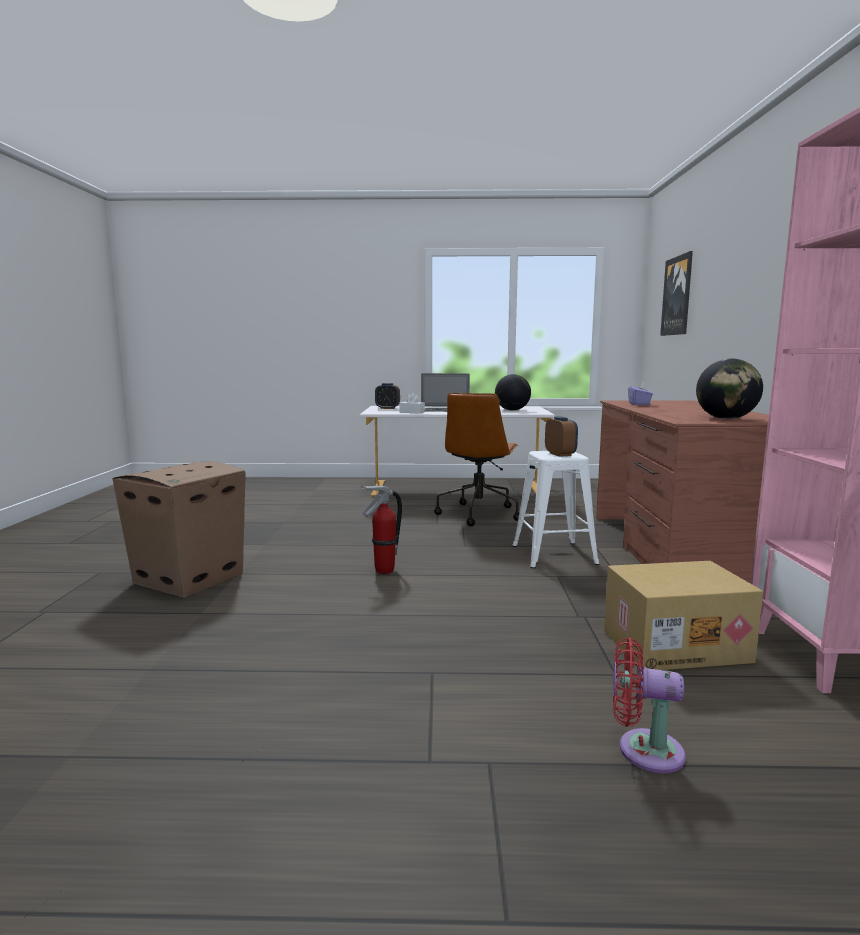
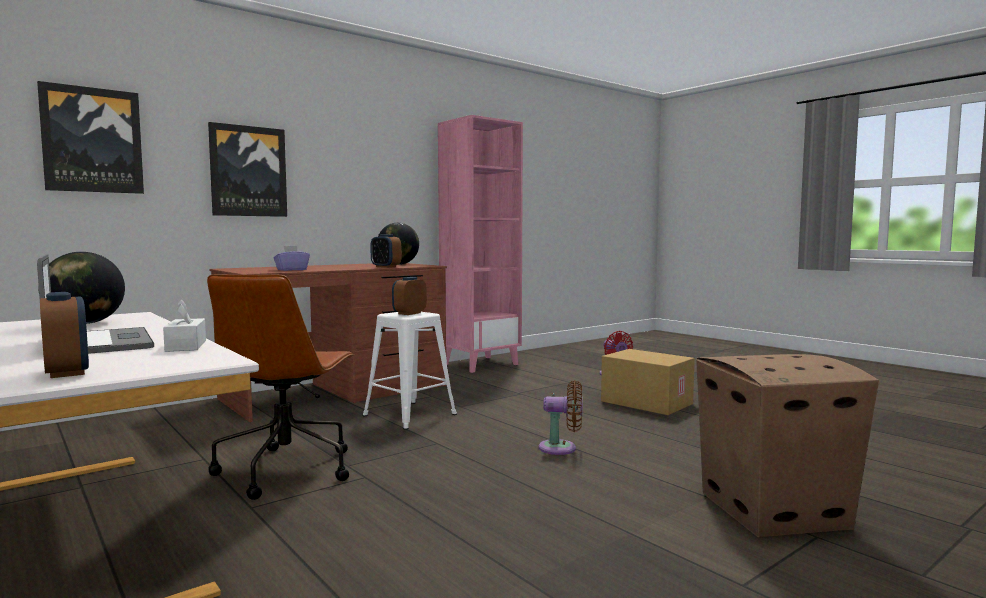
camera: 130 degrees left, 5 degrees down
fire extinguisher [361,486,402,574] -> brown fan [539,380,583,455]
brown office chair [434,393,519,526] -> brown office chair turned 120 degrees clockwise [207,275,354,500]
cardboard box [604,561,763,670] -> cardboard box moved to [601,349,695,415]
none -> picture [208,122,287,217]
none -> alarm clock [370,235,402,268]

